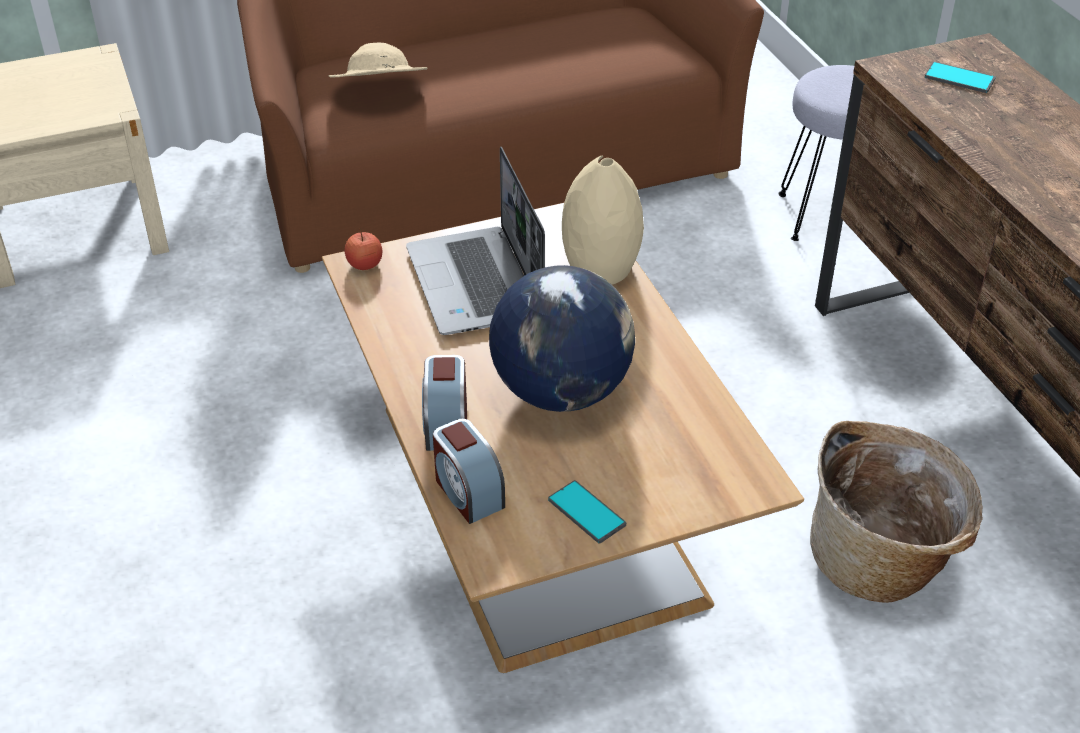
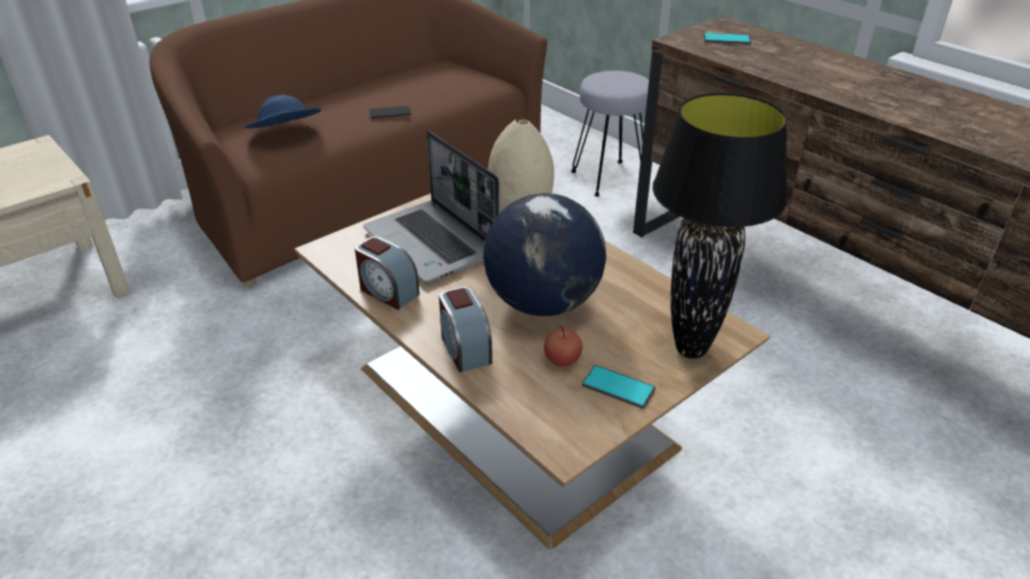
camera: 20 degrees left, 5 degrees down
beige hat [329,43,428,78] -> blue hat [244,95,321,128]
apple [345,228,382,270] -> apple moved to [544,326,582,367]
alarm clock [433,419,505,524] -> alarm clock moved to [355,236,420,310]
basket [810,421,983,603] -> none
none -> phone [369,106,411,118]
none -> black table lamp [652,93,787,359]

